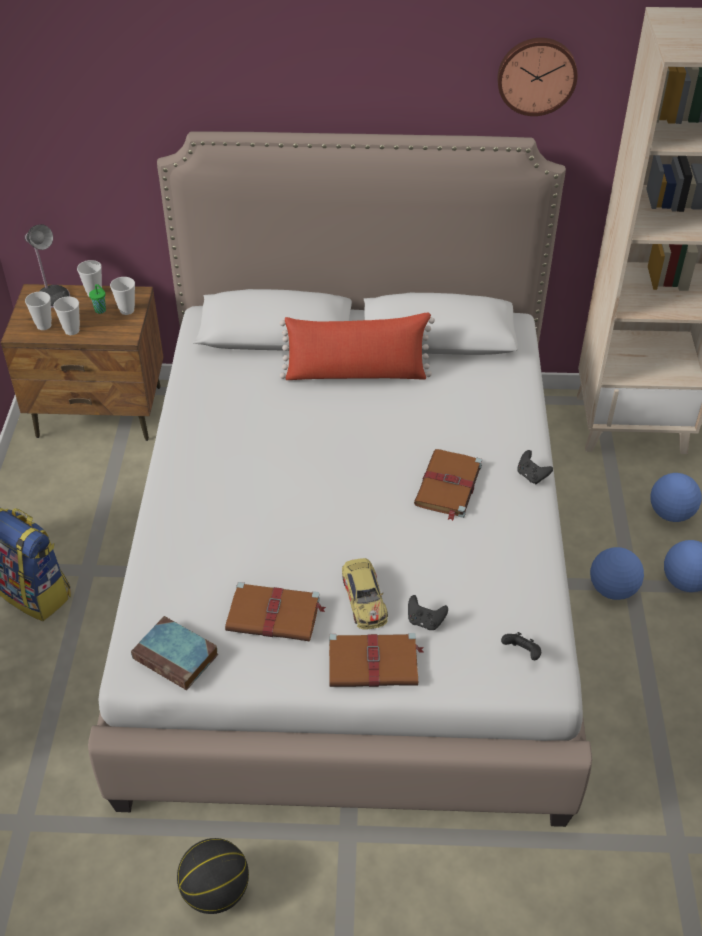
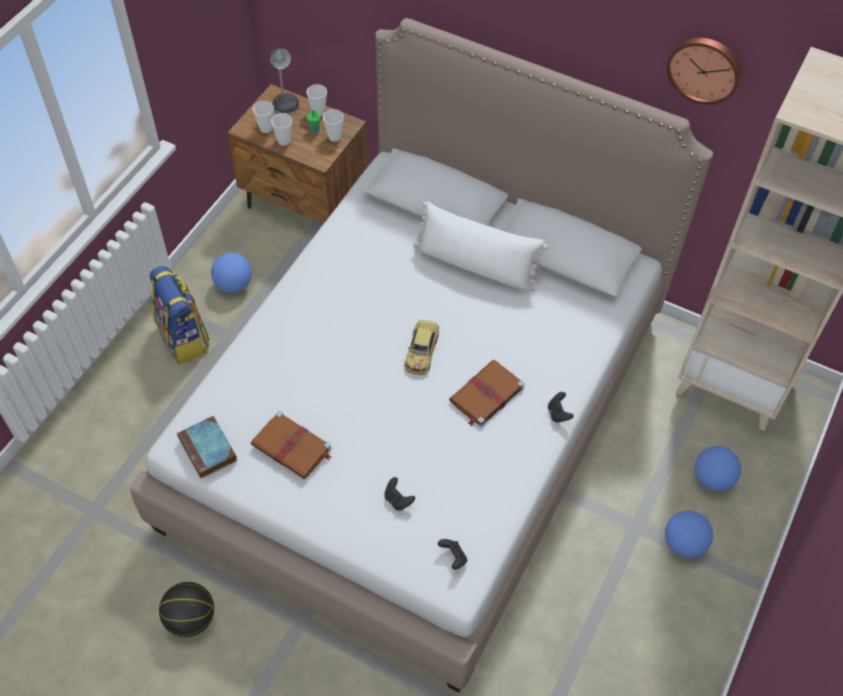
camera: 25 degrees right, 10 degrees up
red pillow [279,313,435,380] -> white pillow [413,201,548,292]
brown book [329,633,424,687] -> none
toy car [342,558,388,629] -> toy car moved to [404,320,439,375]
football [590,547,644,600] -> football moved to [211,253,252,293]

